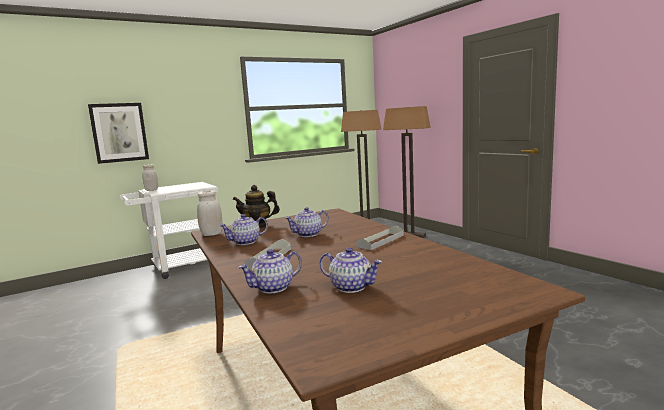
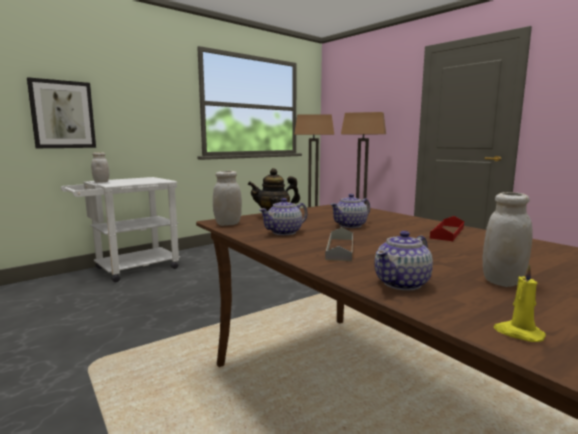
camera: 10 degrees left, 0 degrees up
teapot [320,247,382,293] -> white jar [483,192,532,287]
grey tray [356,225,404,250] -> red tray [430,216,464,241]
none -> yellow candle [494,264,546,342]

